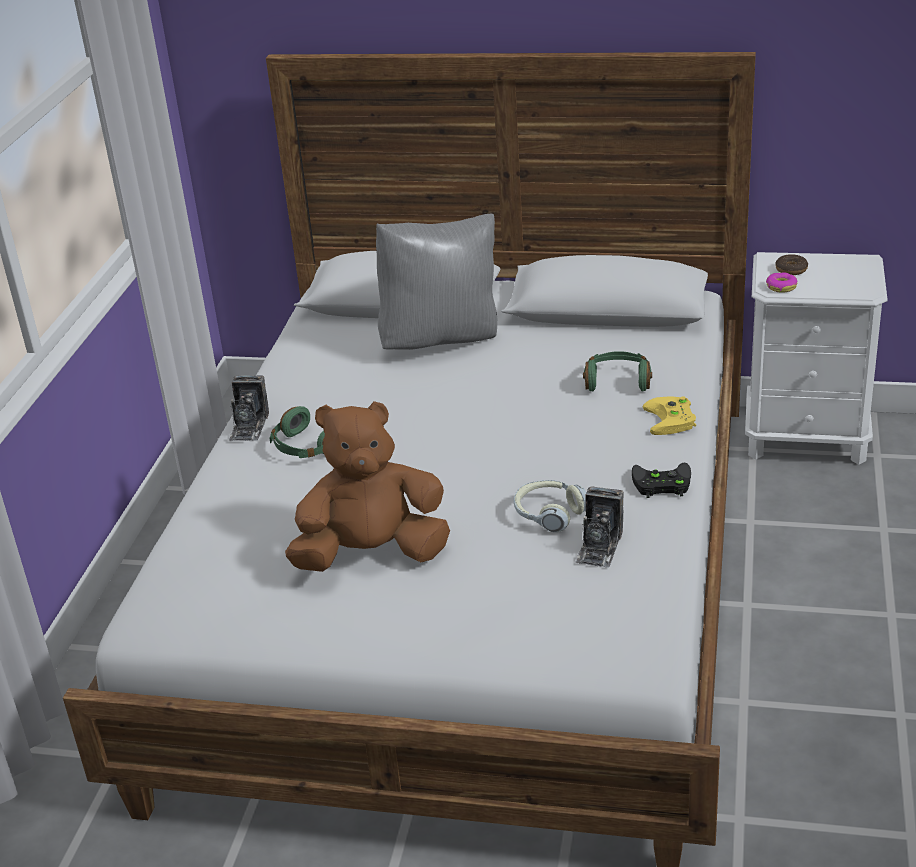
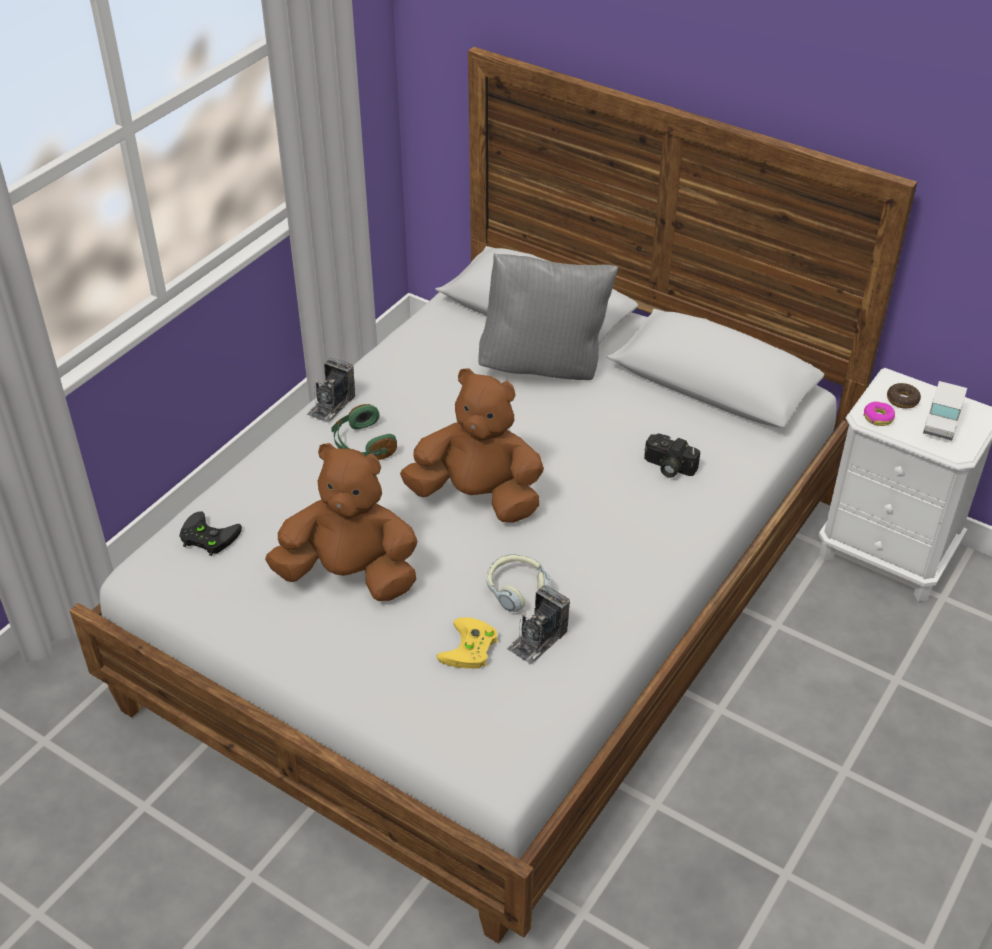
camera: 20 degrees right, 10 degrees up
green headphones [583,351,652,392] -> camera [644,433,700,478]
black game controller [632,462,691,498] -> black game controller moved to [179,511,242,556]
yellow game controller [643,396,696,435] -> yellow game controller moved to [437,617,498,668]
none -> brown plush toy [400,368,544,523]
none -> toy truck [923,381,967,441]

